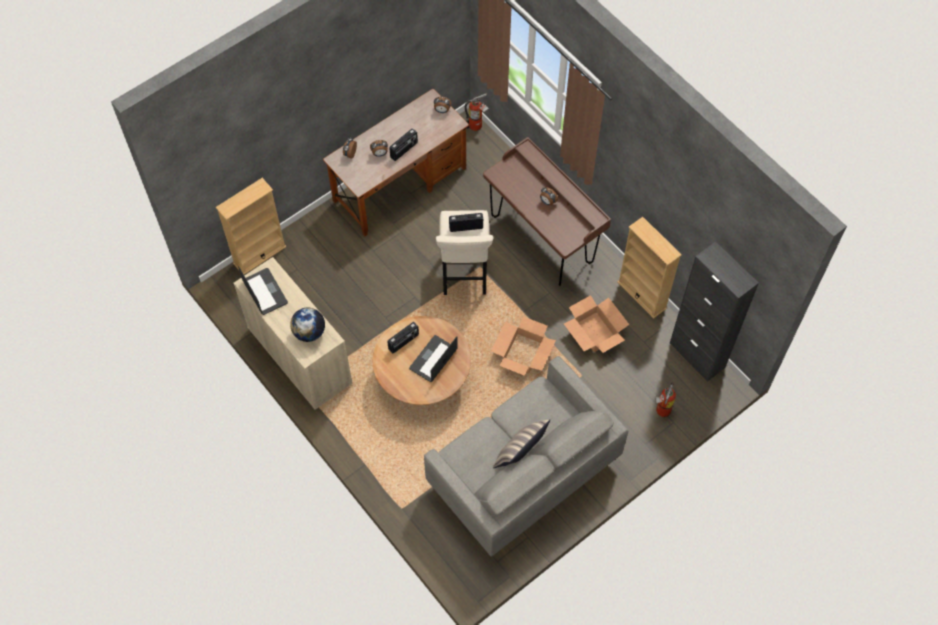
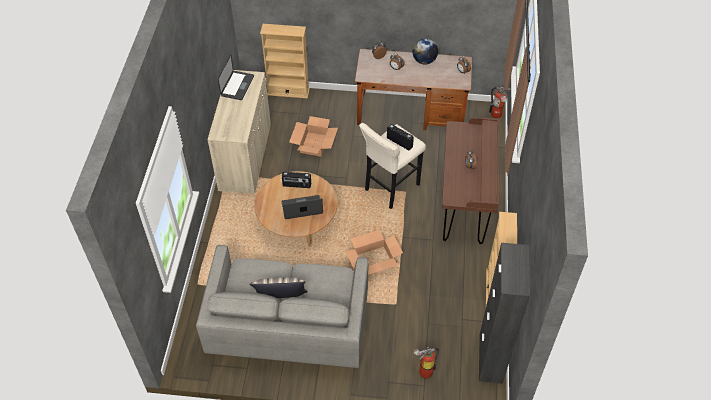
camera: 45 degrees right, 10 degrees down
globe [290,307,325,342] -> globe moved to [413,39,438,65]
radio [389,128,418,161] -> none
cardboard box [564,295,629,353] -> cardboard box moved to [289,116,338,157]

